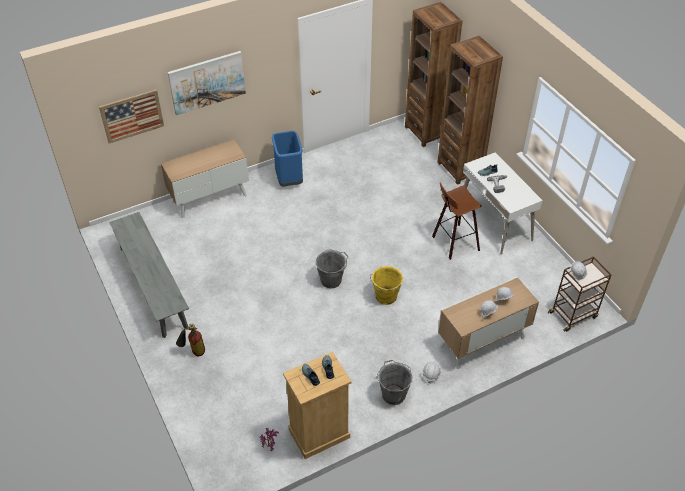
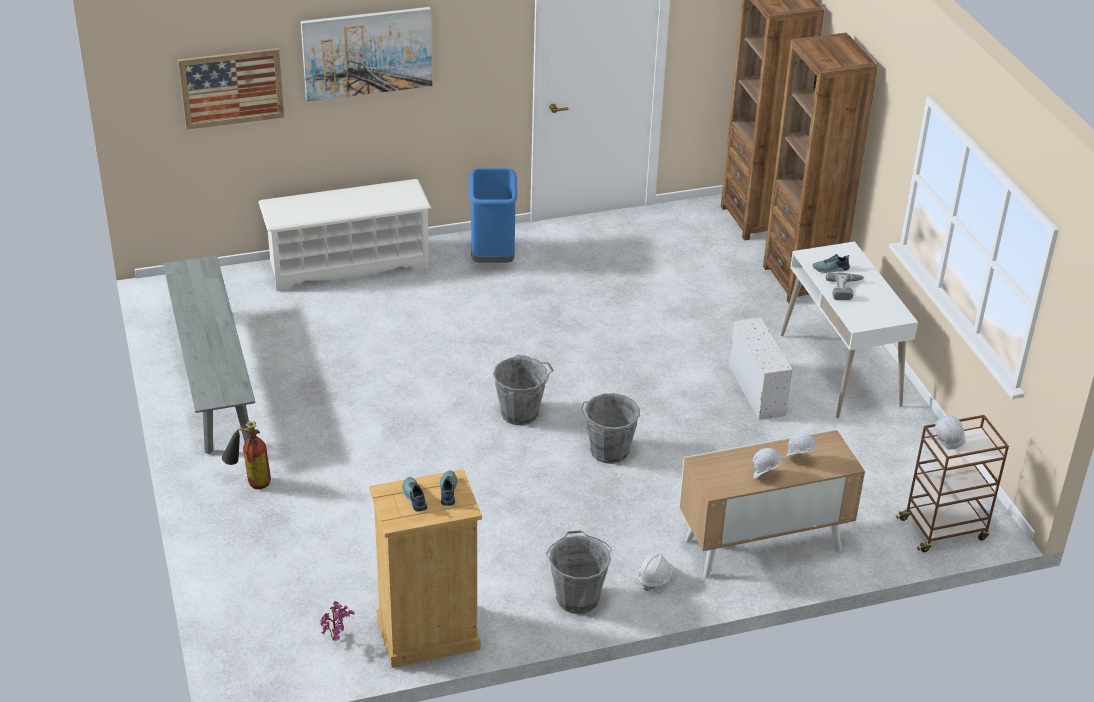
camera: 10 degrees right, 10 degrees down
cabinet [161,140,249,218] -> white shoe rack [259,179,431,291]
yellow bucket [370,266,403,305] -> grey bucket [582,393,640,464]
stool [432,182,482,260] -> white storage box [729,317,792,420]

